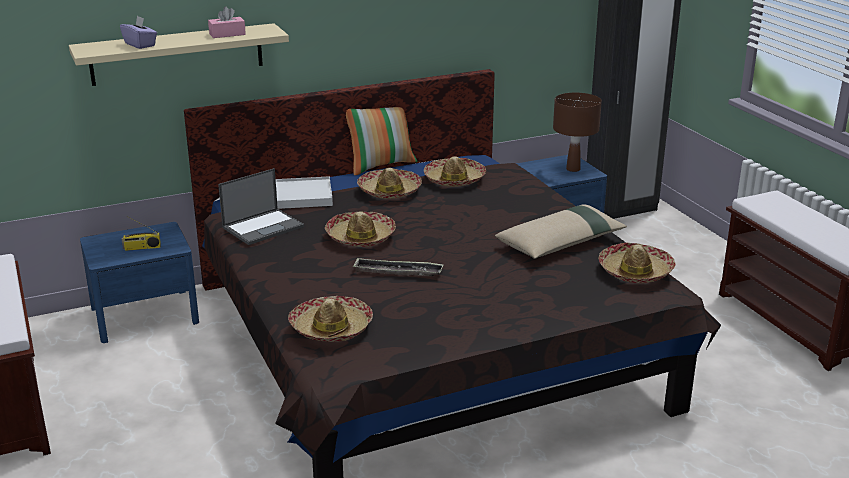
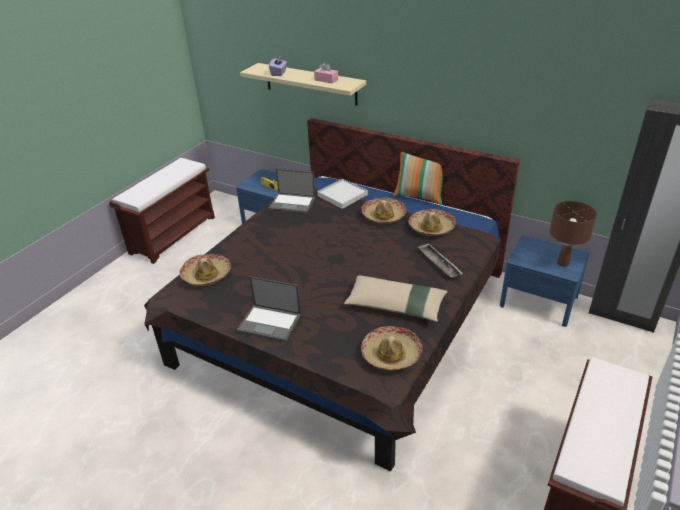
camera: 55 degrees right, 10 degrees up
hat [325,211,396,247] -> none
tray [353,258,444,276] -> tray moved to [418,244,463,278]
none -> laptop [237,277,301,342]

